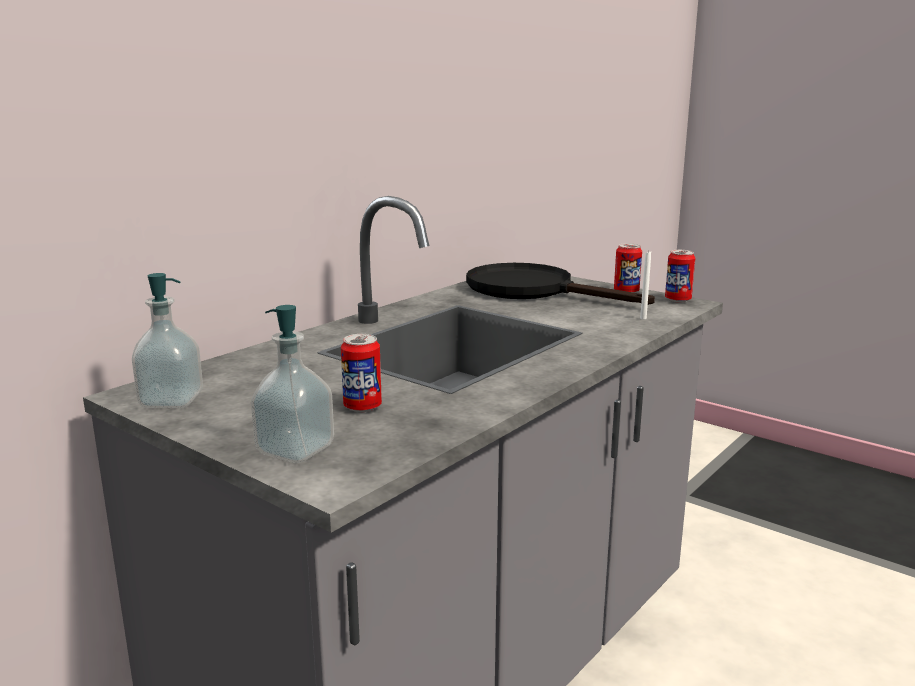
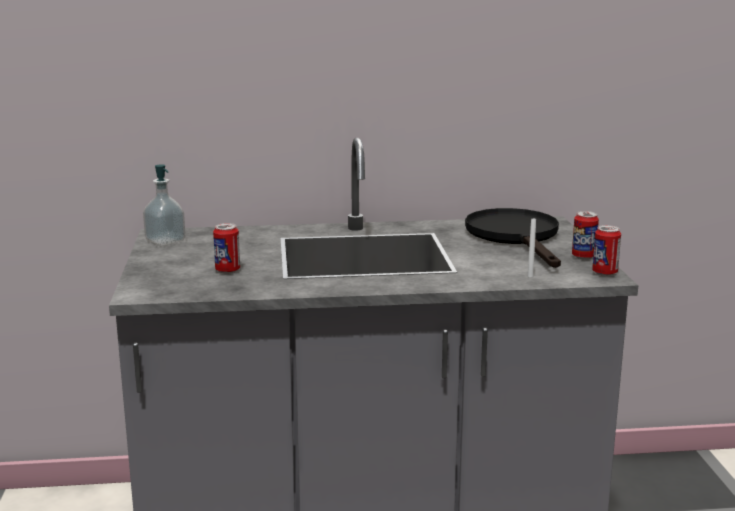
camera: 45 degrees right, 0 degrees up
soap dispenser [251,305,334,463] -> none

